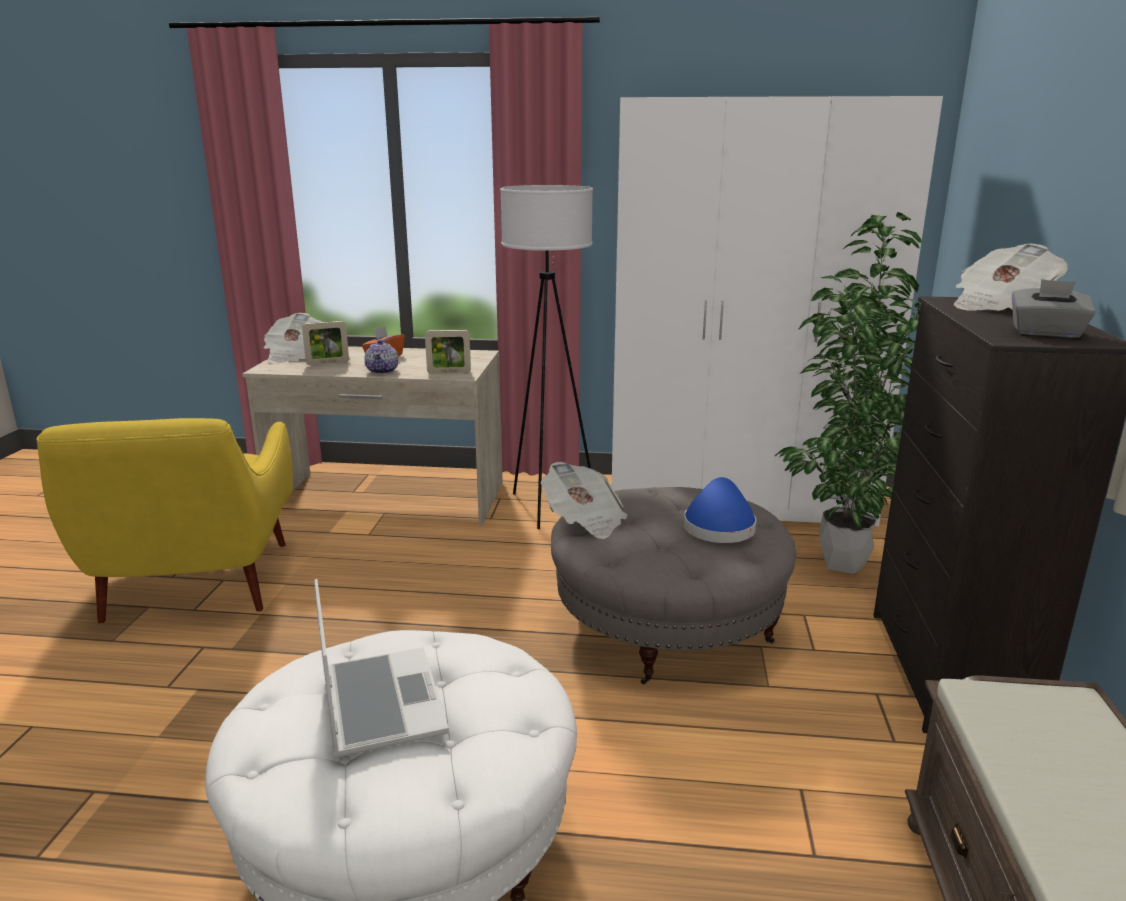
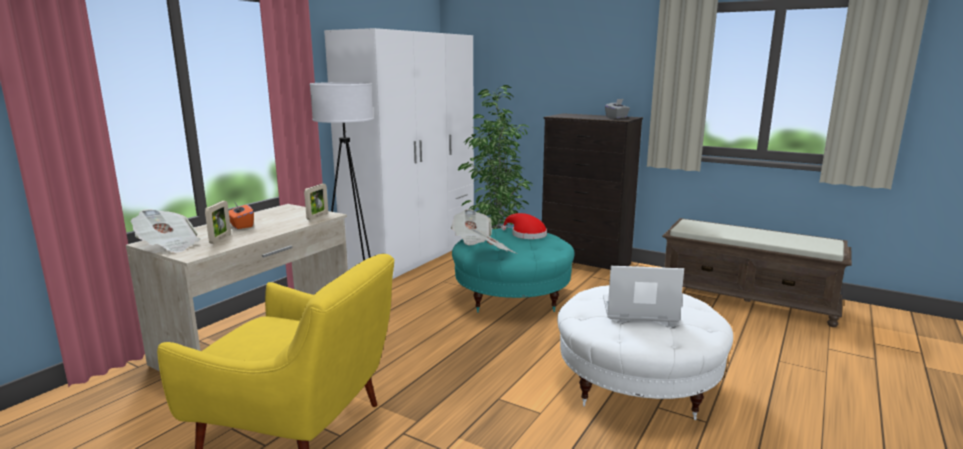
camera: 65 degrees left, 5 degrees down
teapot [365,340,398,374] -> none
grey ottoman [551,487,796,684] -> turquoise ottoman [452,228,575,313]
blue hat [684,477,757,543] -> red hat [501,213,547,239]
newspaper [954,244,1068,311] -> newspaper moved to [451,209,492,245]

